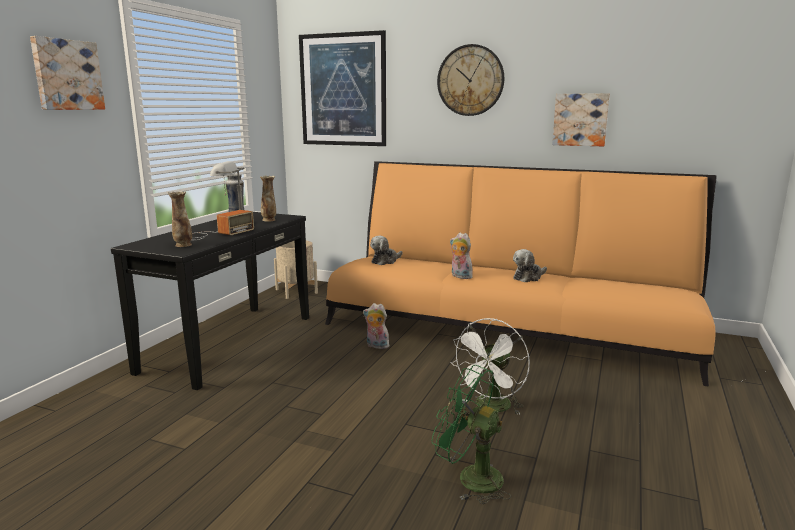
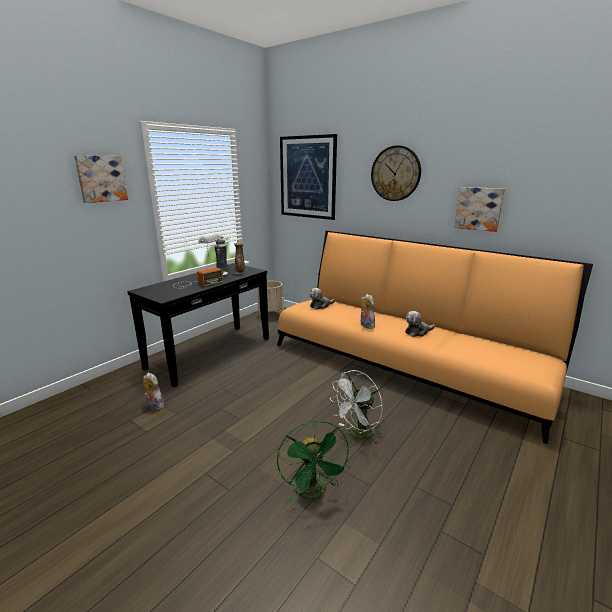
camera: 15 degrees right, 5 degrees up
vase [168,191,192,247] -> none
plush toy [363,303,389,349] -> plush toy moved to [143,372,164,410]
green fan [432,365,512,504] -> green fan turned 150 degrees counterclockwise [277,421,351,503]

